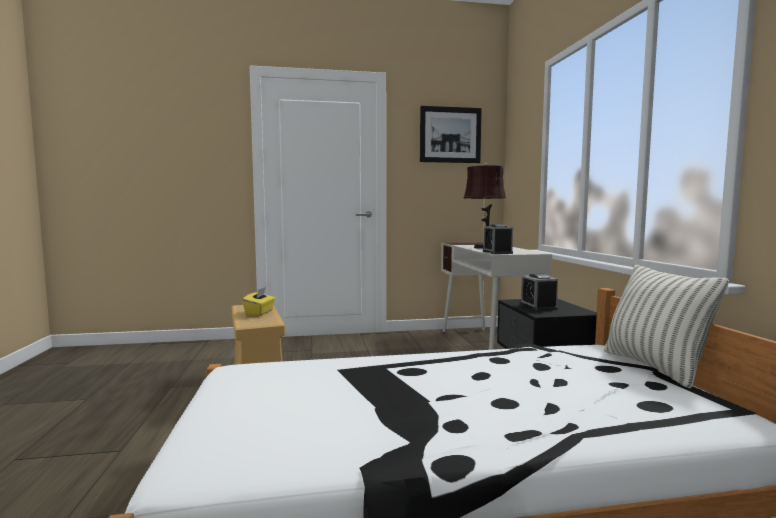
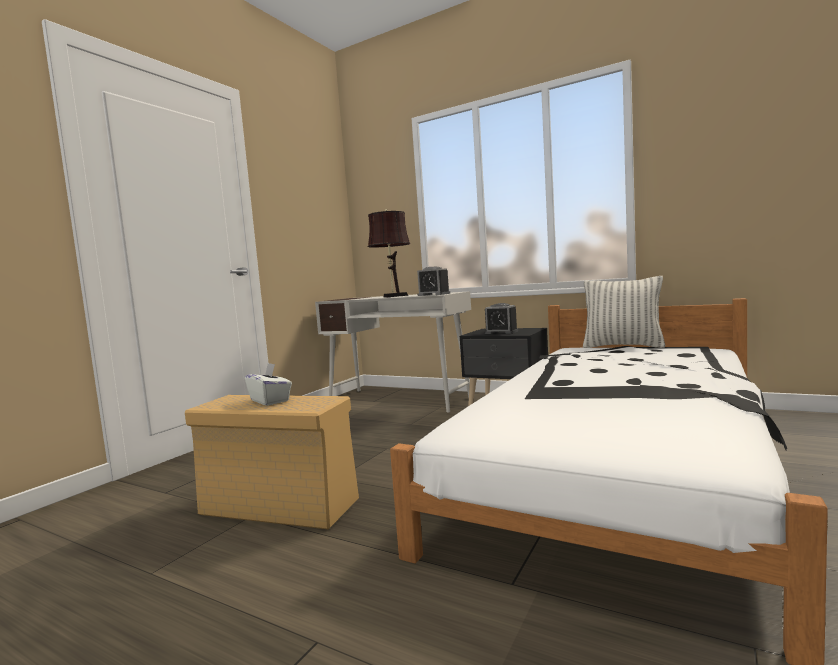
camera: 50 degrees left, 0 degrees up
yellow tissue box [242,287,275,316] -> white tissue box [245,363,292,406]
picture [420,106,482,163] -> none

